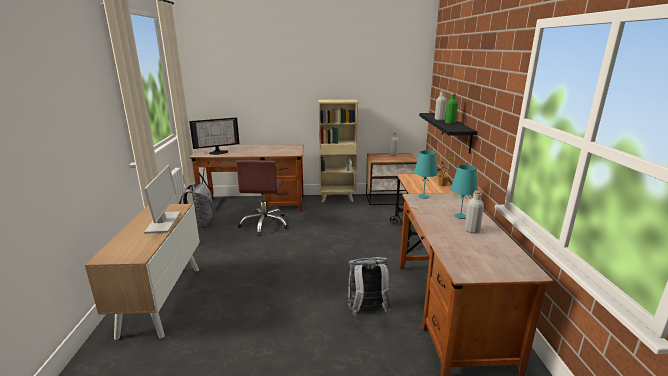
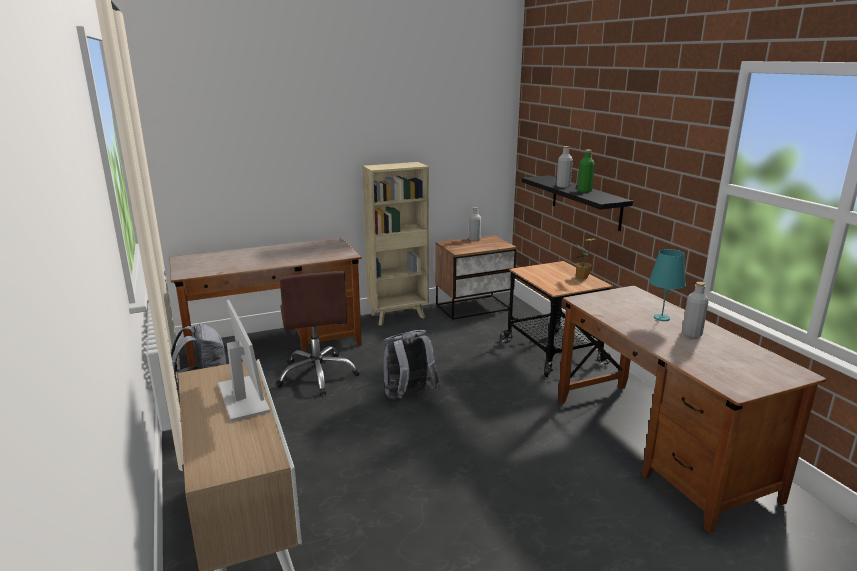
camera: 20 degrees left, 0 degrees up
monitor [189,117,240,155] -> none
grey backpack [346,257,392,316] -> grey backpack moved to [383,330,440,399]
turquoise table lamp [414,150,438,199] -> none

